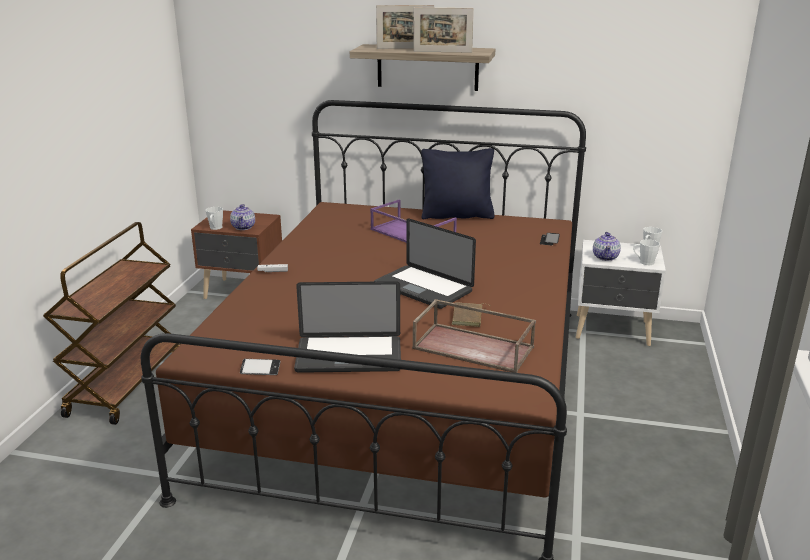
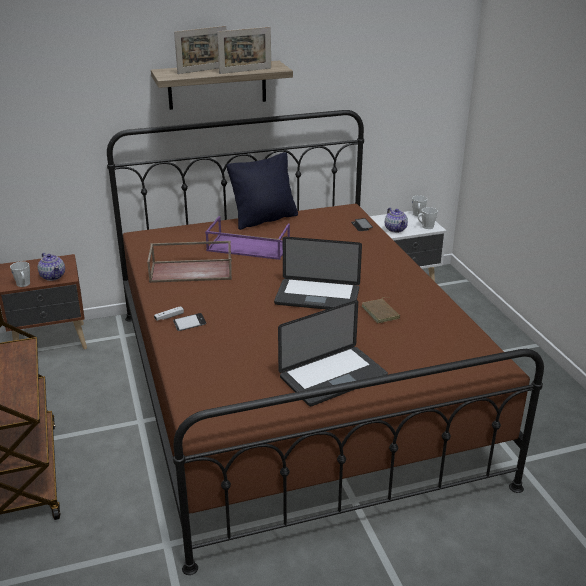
camera: 30 degrees left, 5 degrees up
phone [240,359,281,375] -> phone moved to [173,313,206,331]
brown tray [412,299,536,373] -> brown tray moved to [147,241,232,283]

